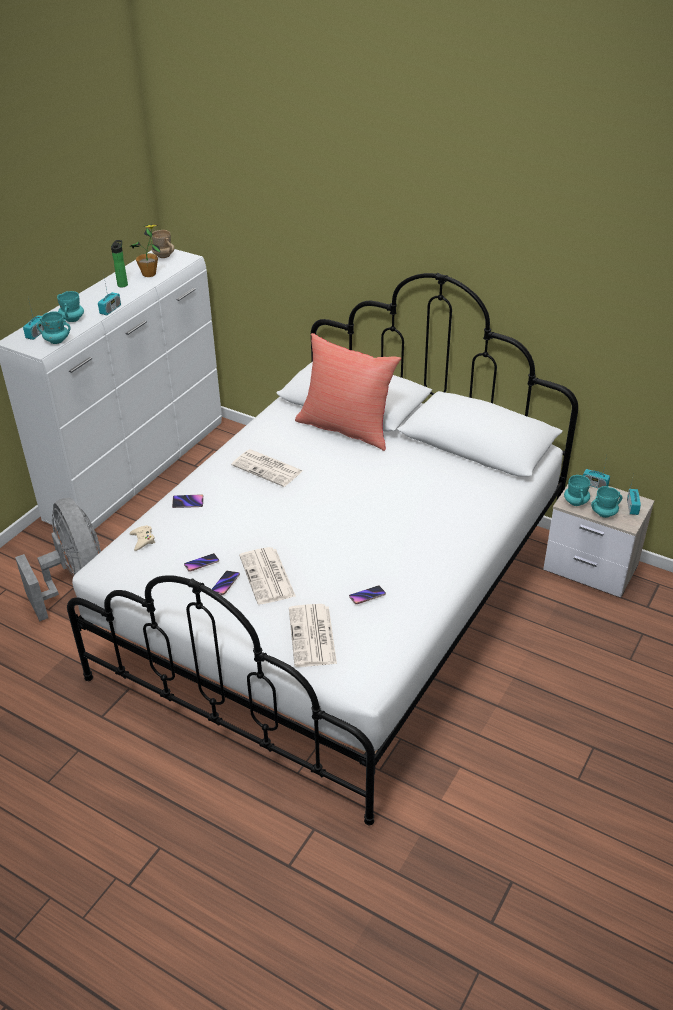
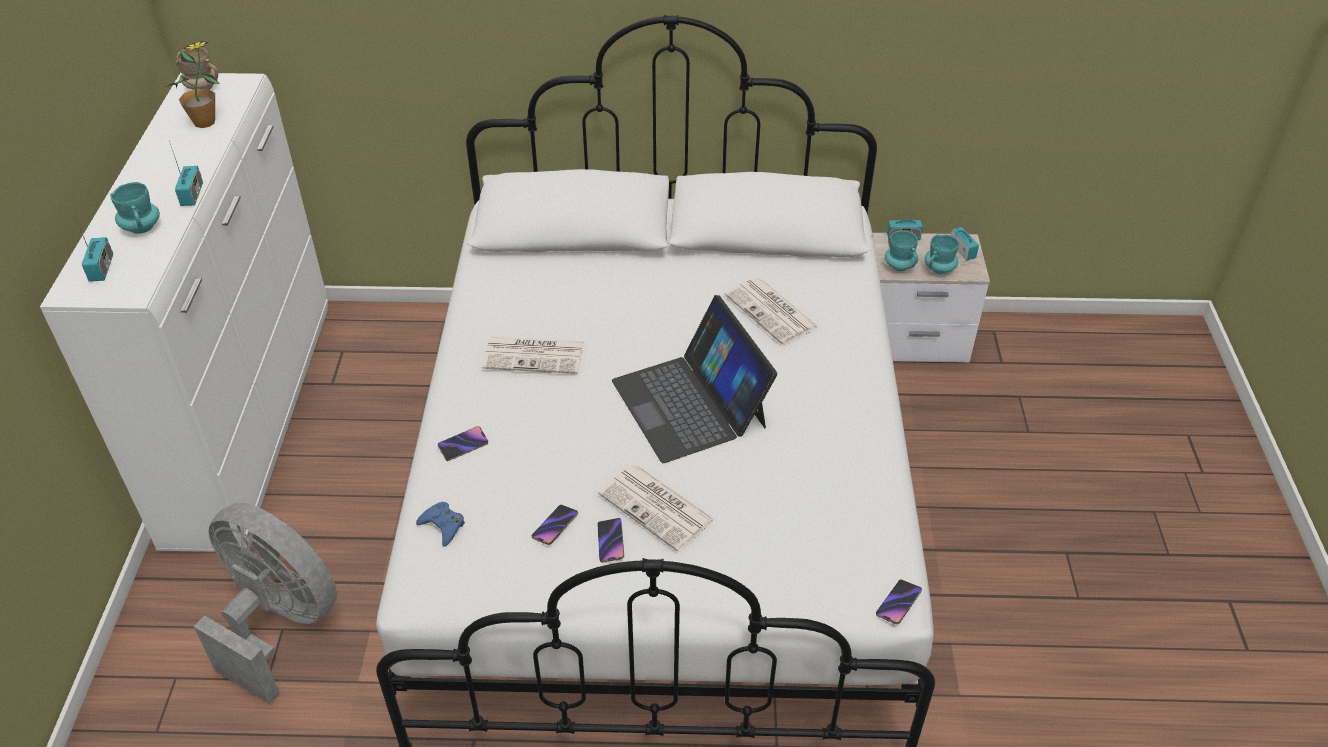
camera: 30 degrees left, 5 degrees up
turquoise mug [37,311,71,344] -> none
bottle [111,240,128,288] -> none
beige game controller [130,525,155,551] -> blue game controller [416,502,465,547]
newspaper [289,604,337,667] -> newspaper moved to [724,278,819,345]
red pillow [295,333,401,451] -> none
phone [349,585,386,604] -> phone moved to [876,579,922,624]
none -> laptop [612,295,777,463]

